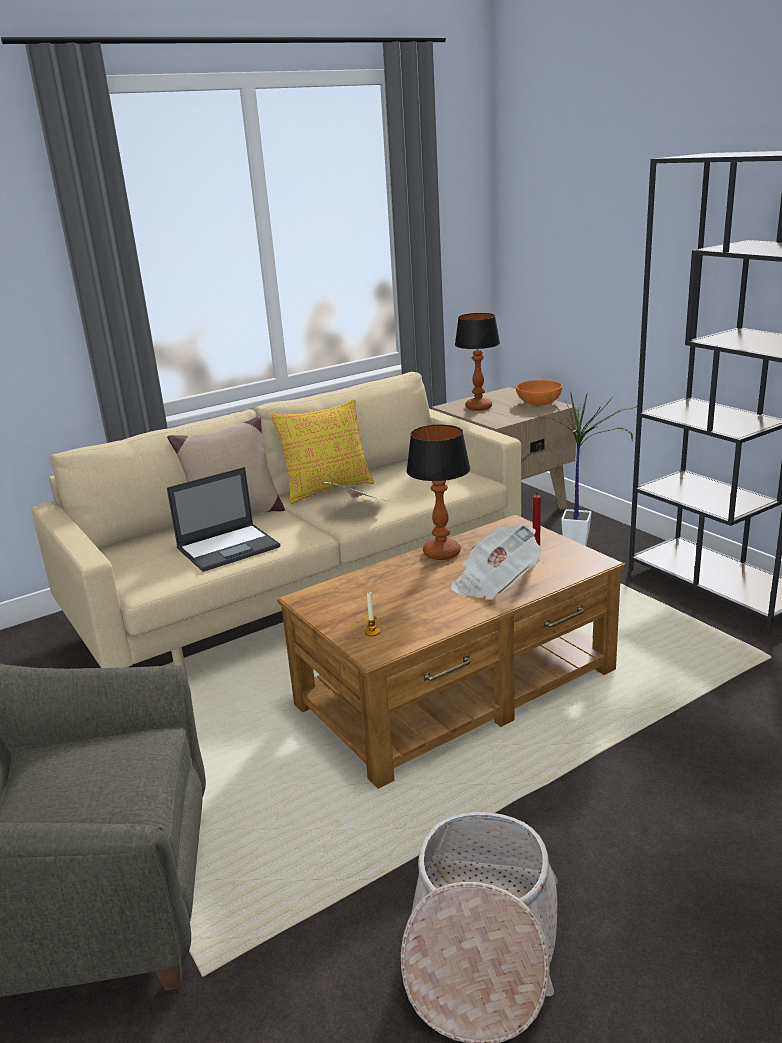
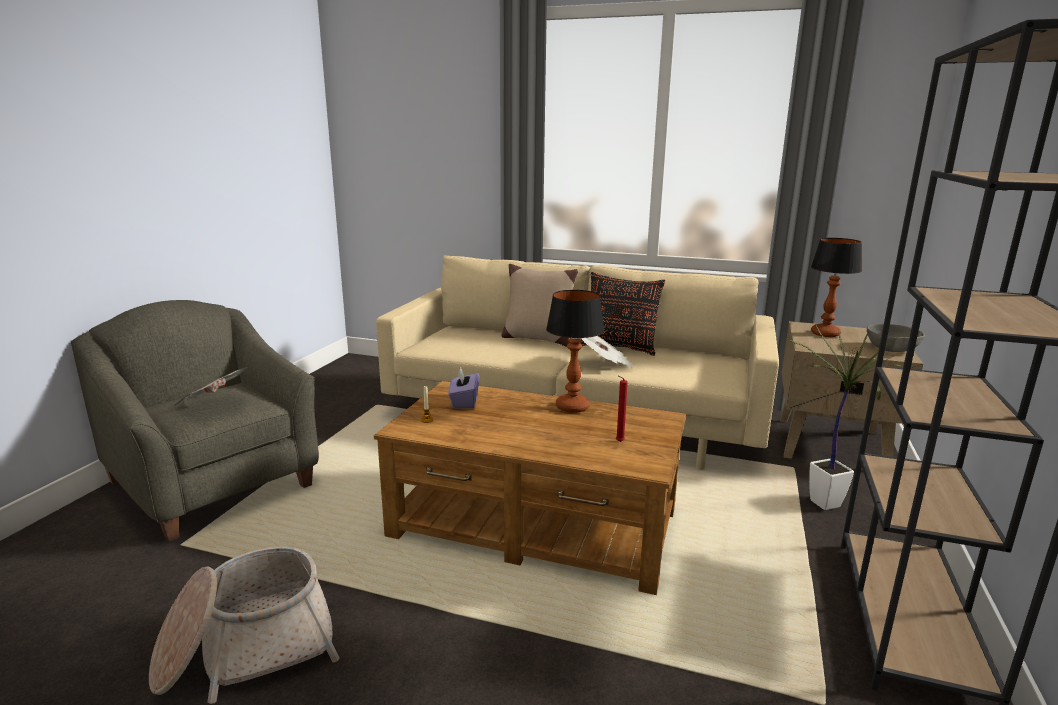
camera: 50 degrees right, 5 degrees down
laptop [167,467,280,572] -> none
yellow pillow [271,399,374,504] -> black pillow [580,272,665,356]
newspaper [451,525,541,600] -> newspaper moved to [172,367,248,407]
orange bowl [516,380,562,405] -> grey bowl [867,324,925,352]
none -> purple tissue box [448,368,479,409]

